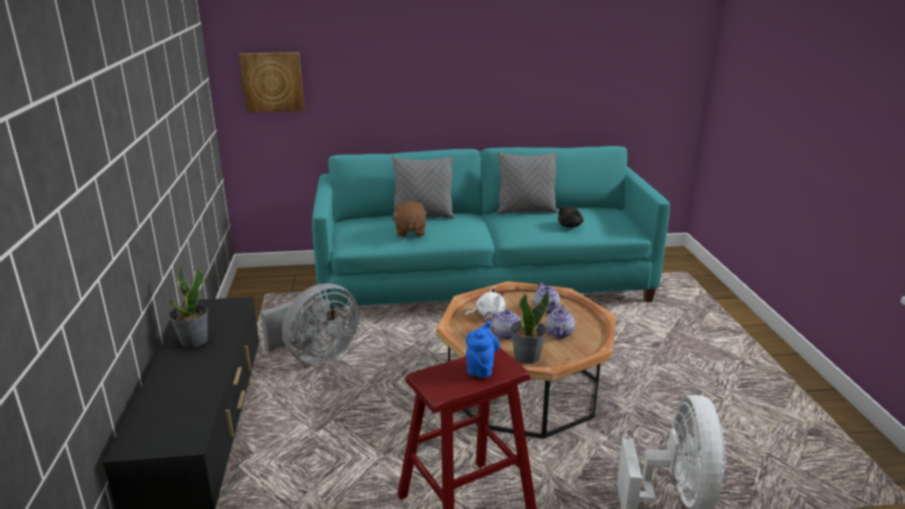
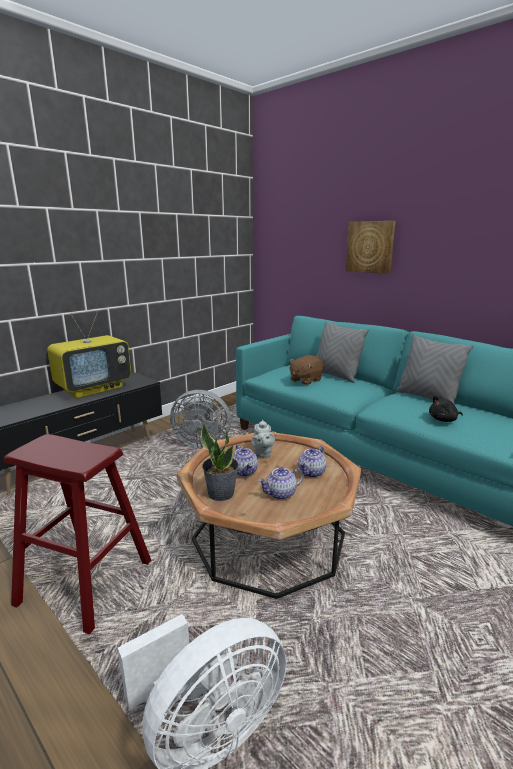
camera: 50 degrees right, 5 degrees down
potted plant [169,264,208,348] -> television [47,311,131,398]
picture [239,52,305,113] -> picture moved to [346,221,396,274]
white plush toy [465,287,505,319] -> grey teapot [251,420,275,458]
blue teapot [466,321,500,378] -> none

